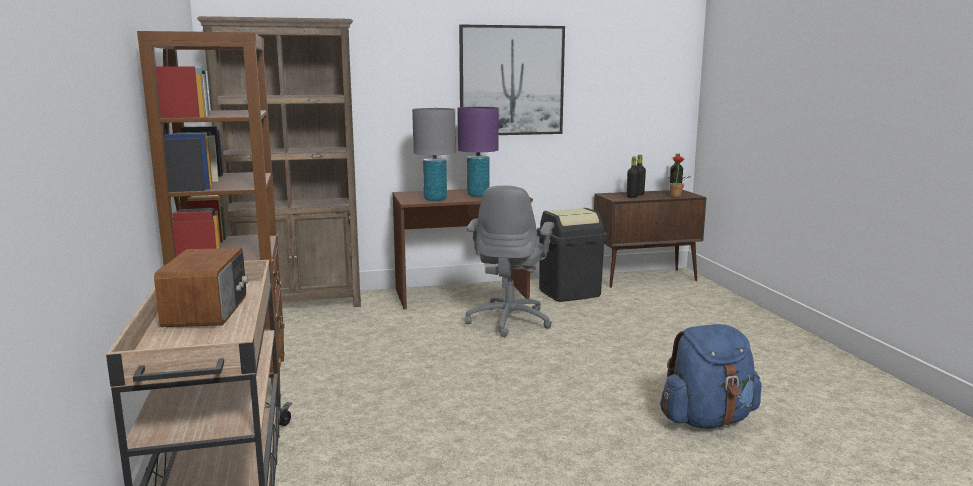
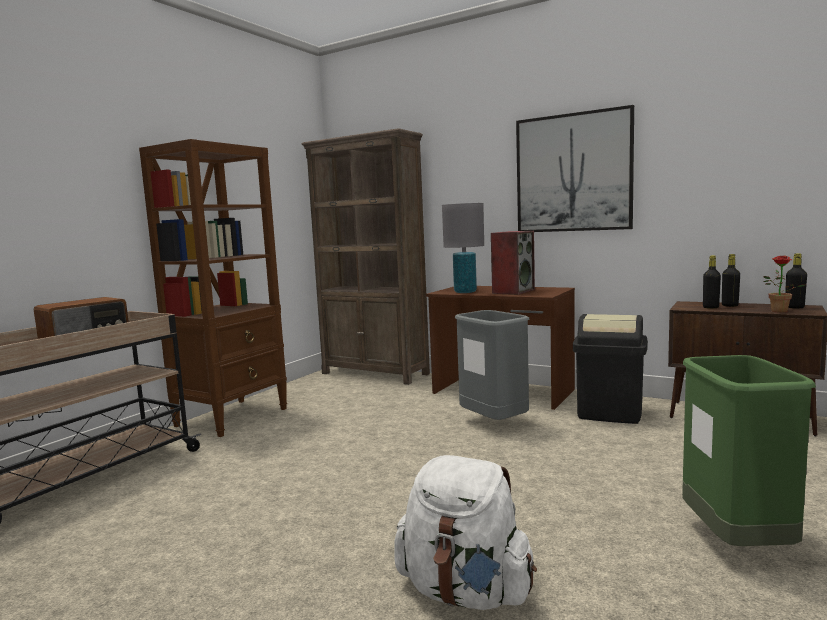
camera: 45 degrees right, 5 degrees down
purple table lamp [457,107,499,197] -> speaker [491,231,535,295]
grey office chair [465,185,554,337] -> grey trash can [455,310,530,420]
blue backpack [660,324,761,429] -> white backpack [394,455,537,610]
none -> green trash can [682,355,816,546]

